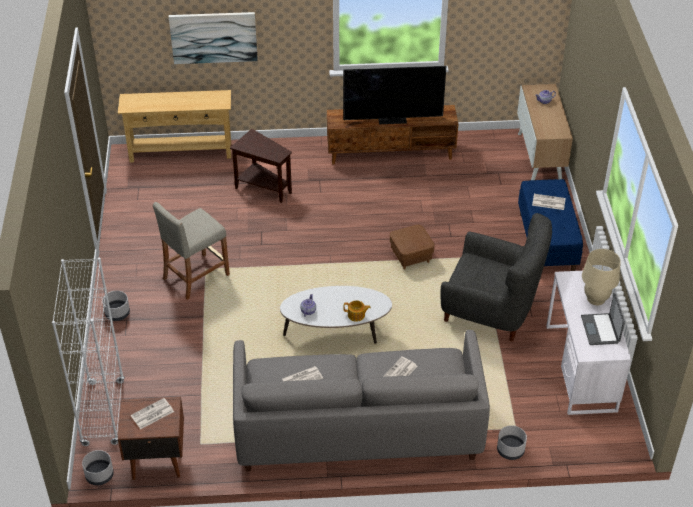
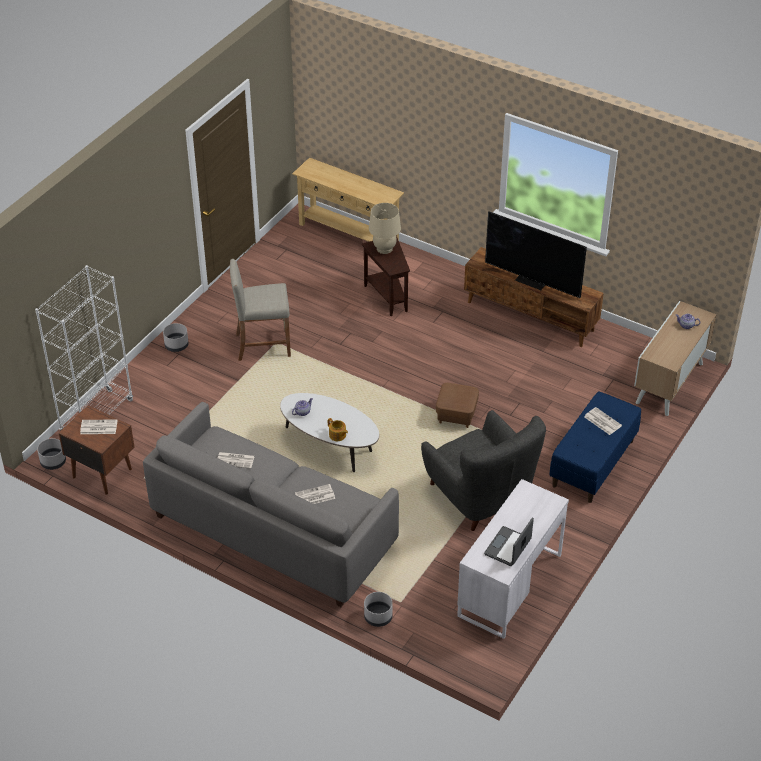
camera: 35 degrees right, 0 degrees up
picture [169,12,258,64] -> none
beige table lamp [582,249,621,305] -> beige table lamp moved to [369,203,401,254]

